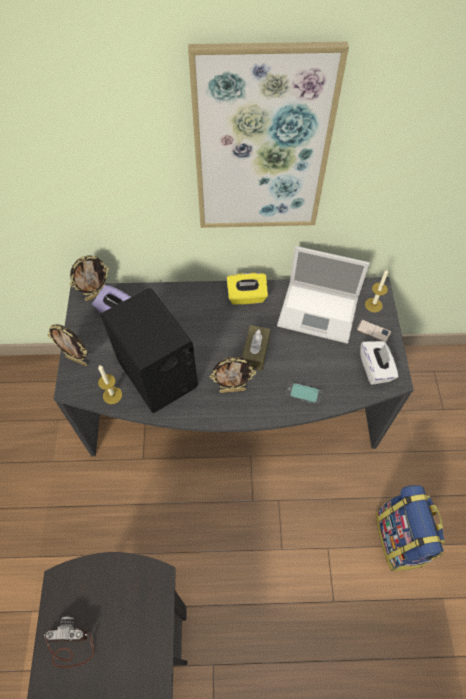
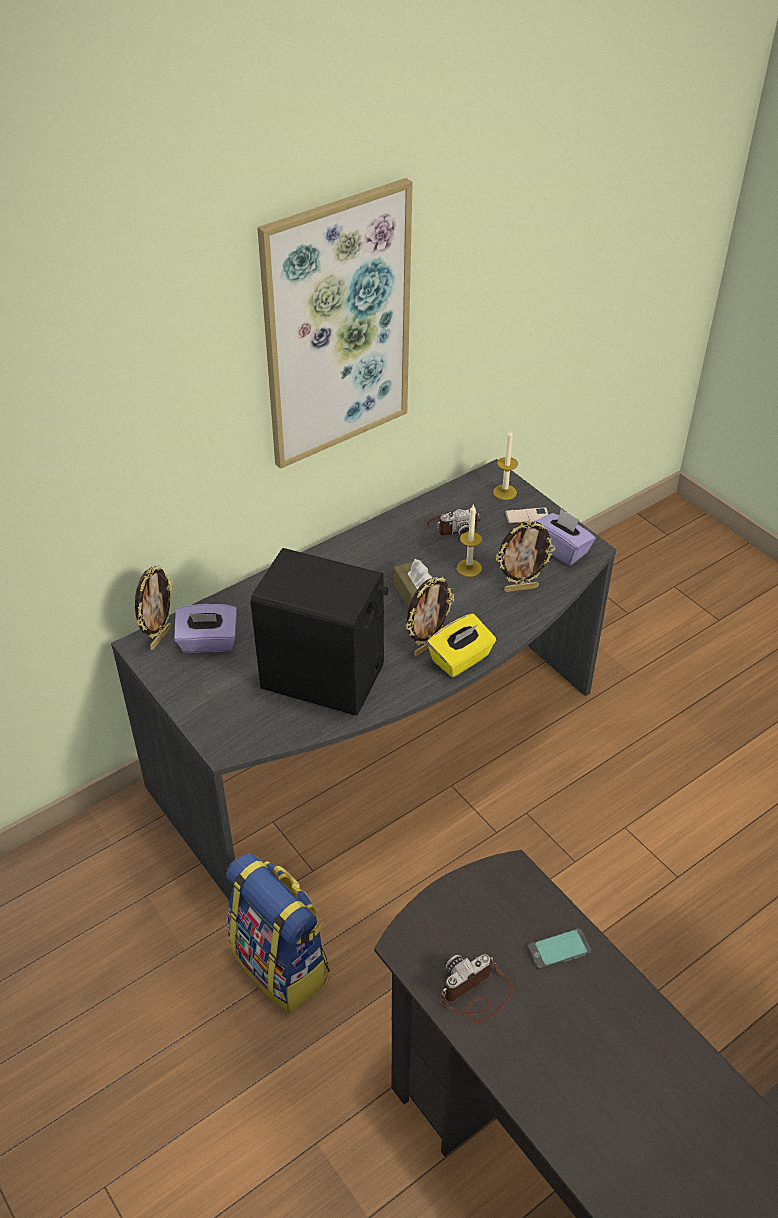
camera: 35 degrees left, 15 degrees down
picture frame [48,324,87,366] -> picture frame moved to [496,520,555,592]
candle [98,365,122,404] -> candle moved to [457,505,482,577]
yellow tissue box [227,273,268,305] -> yellow tissue box moved to [427,614,496,677]
laptop [277,246,370,344] -> camera [427,509,481,536]
phone [286,382,322,404] -> phone moved to [527,928,591,970]
white tissue box [360,341,398,385] -> purple tissue box [535,508,596,566]
backpack [376,485,444,571] -> backpack moved to [226,853,330,1013]

